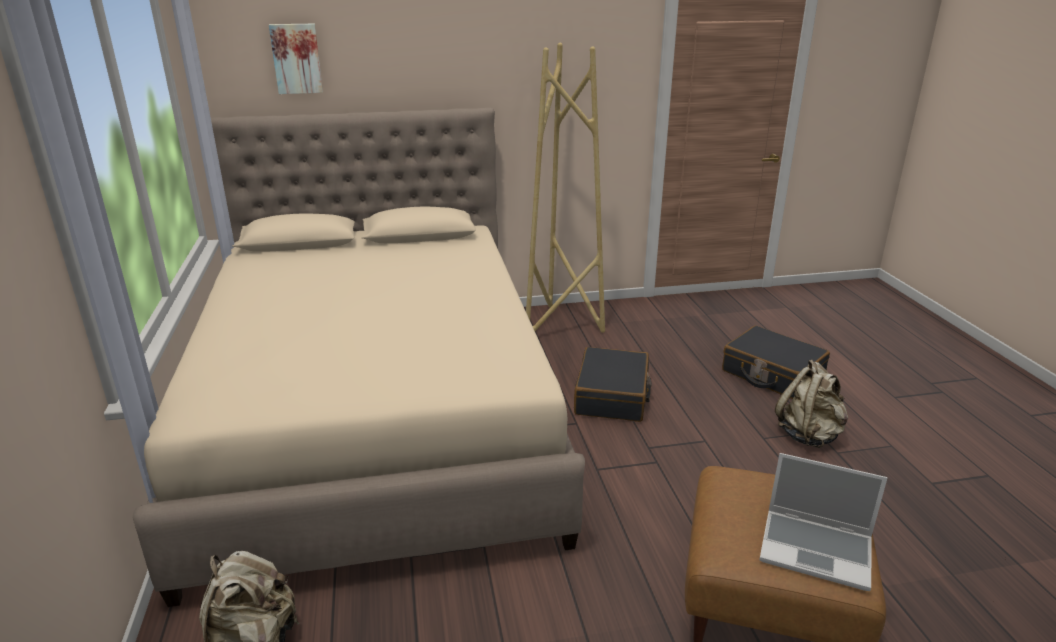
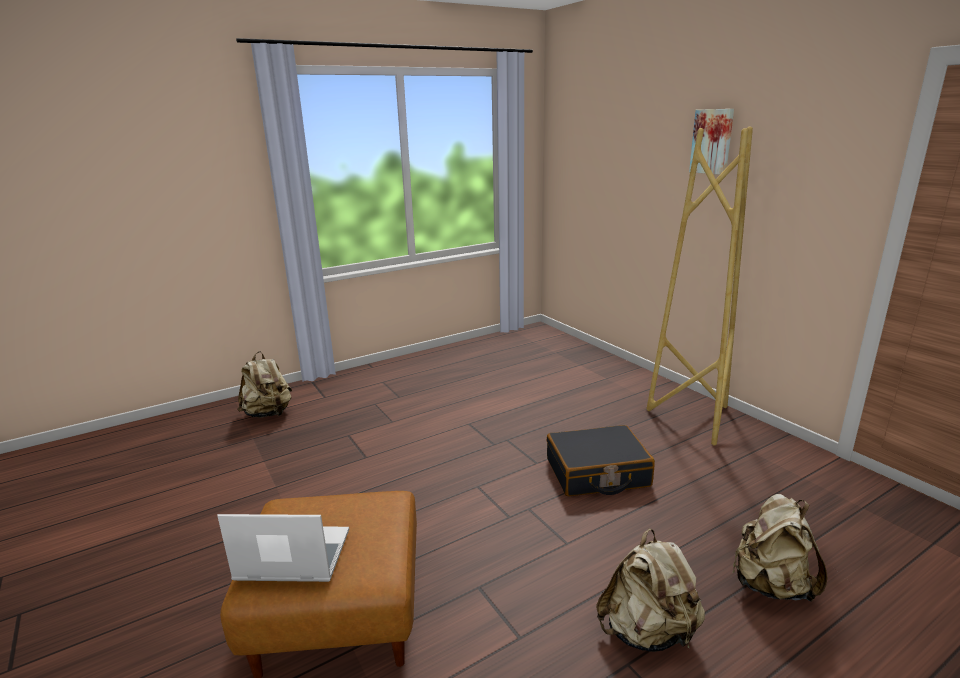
camera: 70 degrees right, 5 degrees down
beige bed [133,107,585,607] -> none
picture [269,24,323,94] -> picture moved to [689,109,734,175]
black suitcase [722,325,830,399] -> beige backpack [732,494,828,602]
laptop [759,453,888,591] -> laptop turned 90 degrees clockwise [217,514,349,582]

